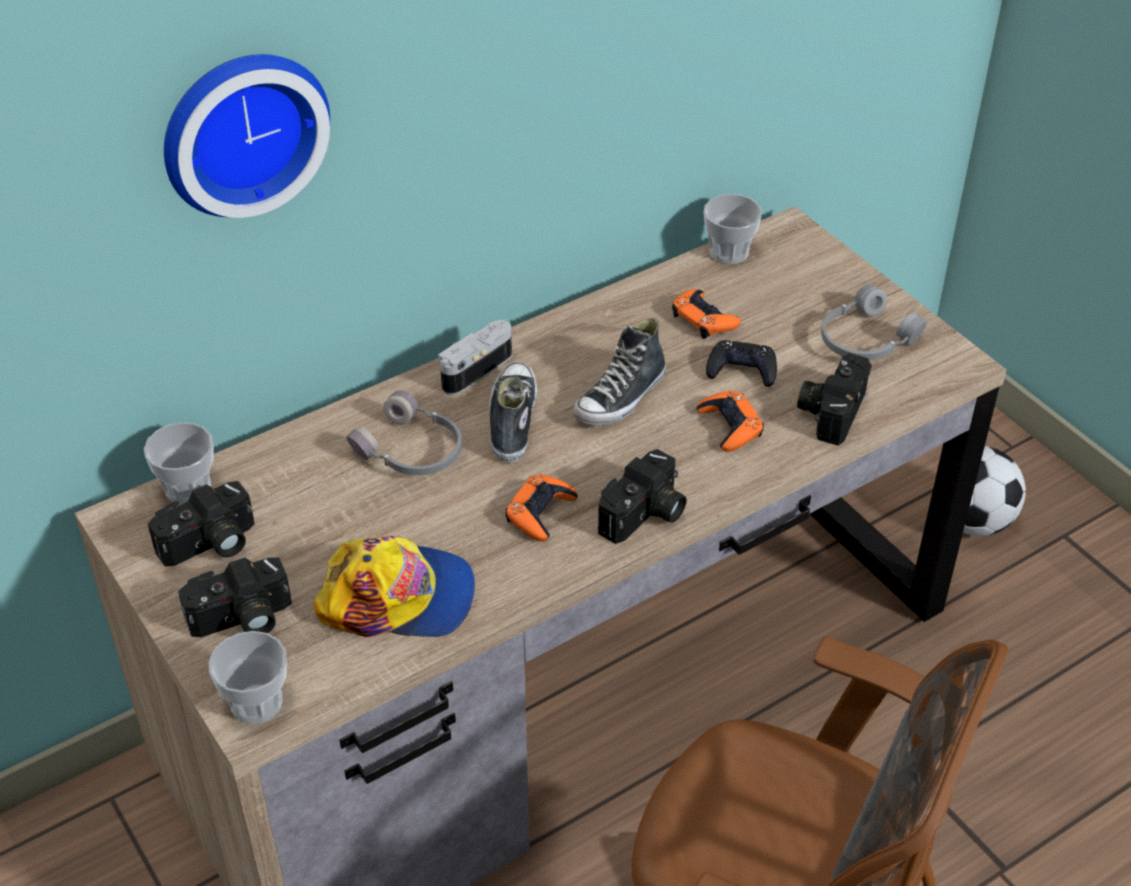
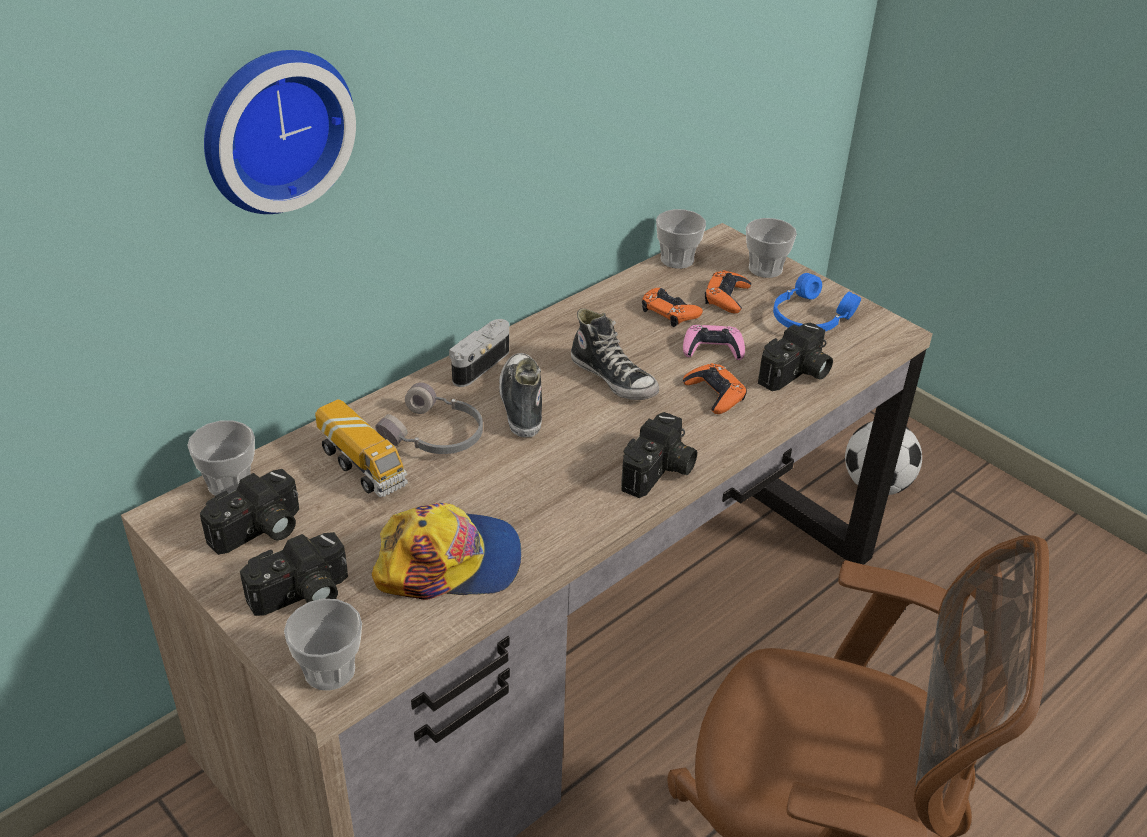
camera: 10 degrees left, 5 degrees down
orange game controller [505,474,578,542] -> orange game controller moved to [705,270,751,313]
shoe [573,318,666,425] -> shoe turned 75 degrees counterclockwise [571,308,659,400]
black game controller [706,340,777,387] -> pink game controller [683,325,745,360]
camera [797,353,872,445] -> camera turned 150 degrees counterclockwise [758,323,833,391]
grey headphones [821,284,927,360] -> blue headphones [773,273,861,331]
none -> toy truck [315,399,408,497]
none -> cup [746,218,797,278]

